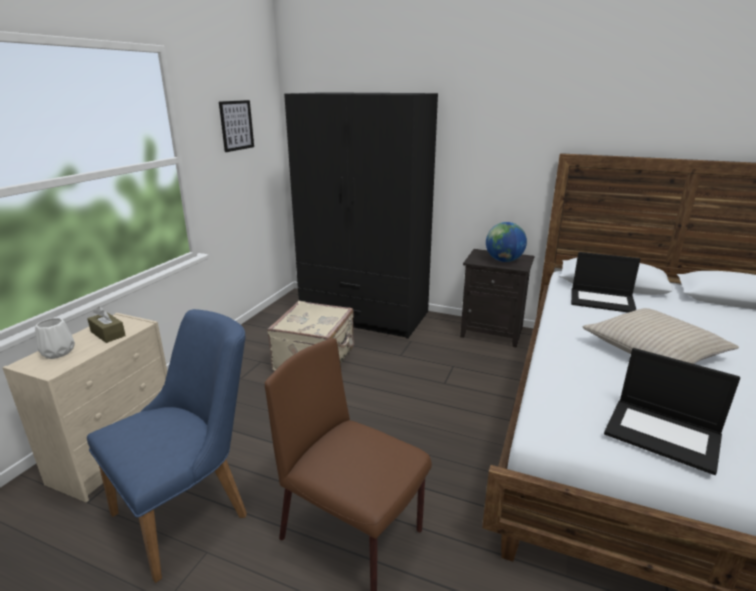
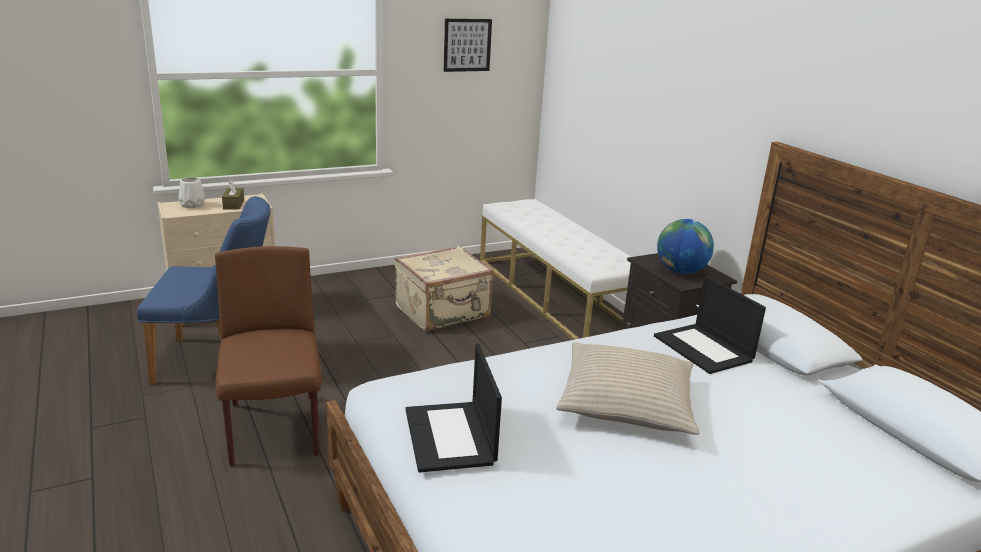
camera: 40 degrees right, 0 degrees up
black wardrobe [284,92,438,339] -> white bench [480,199,631,340]

